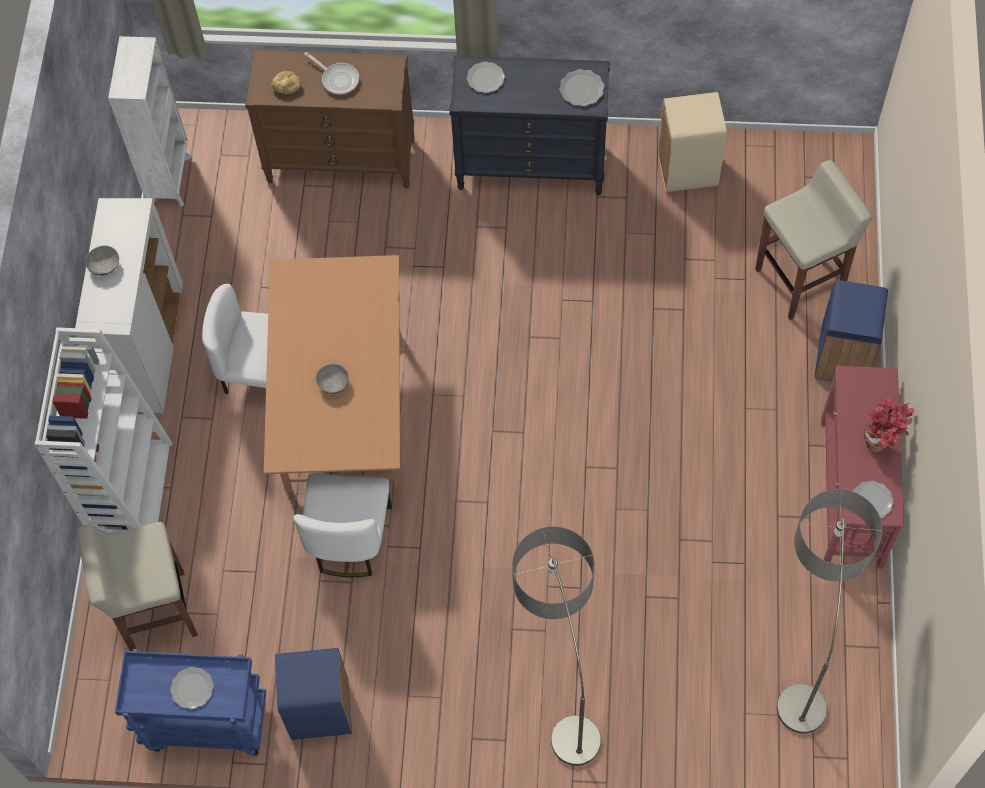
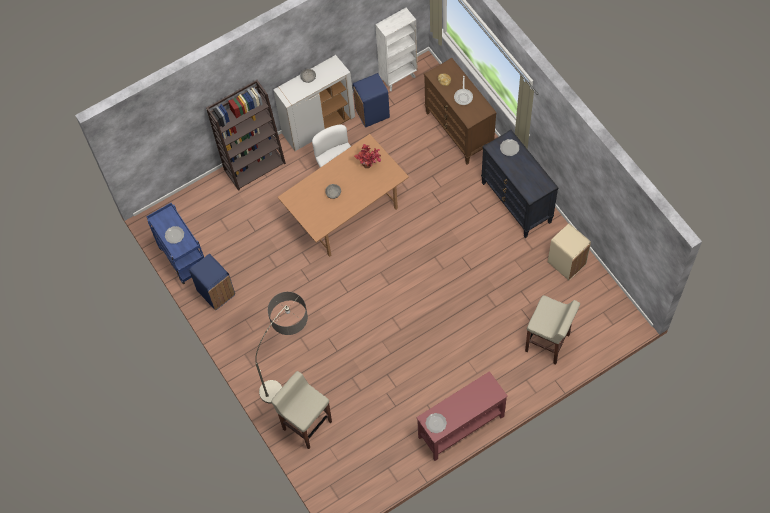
camera: 55 degrees right, 0 degrees up
white bookcase [35,327,172,533] -> brown bookcase [206,80,286,191]
beige stool [77,522,198,651] -> beige stool moved to [271,371,332,449]
white chair [293,473,392,577] -> none
plate [560,69,605,106] -> none
floor lamp [777,489,882,733] -> none
blue trash can [815,280,888,382] -> blue trash can moved to [353,73,390,128]
potted plant [864,398,915,452] -> potted plant moved to [354,144,382,168]

